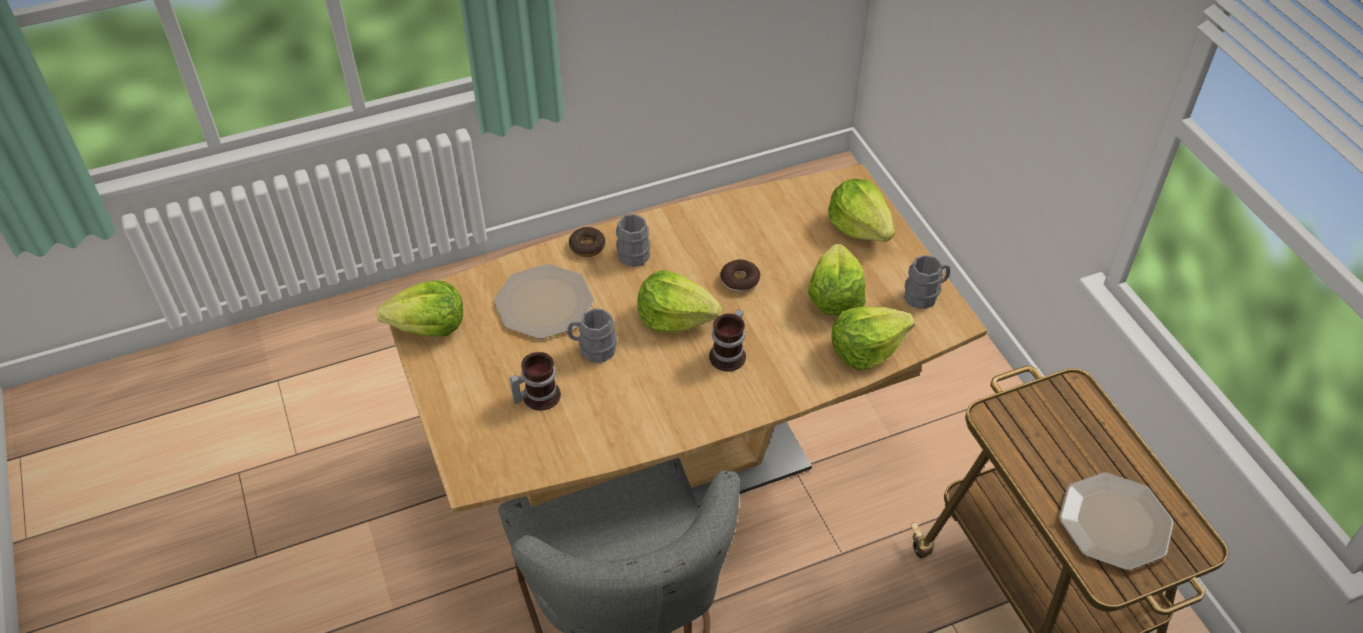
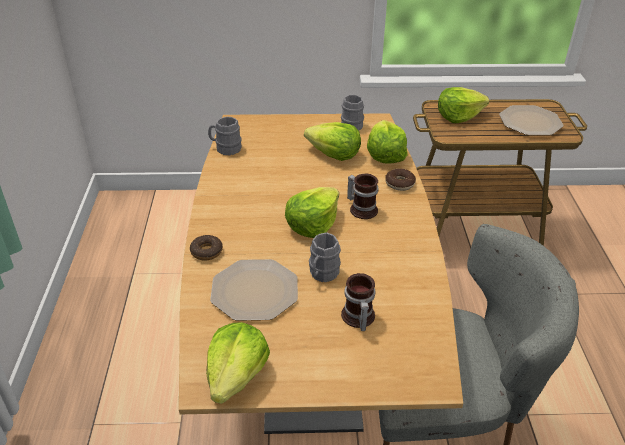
camera: 70 degrees left, 10 degrees down
grey mug [616,214,650,267] -> grey mug moved to [208,117,242,155]
donut [720,260,760,293] -> donut moved to [385,168,416,191]
lettuce [828,179,895,242] -> lettuce moved to [438,87,489,123]

